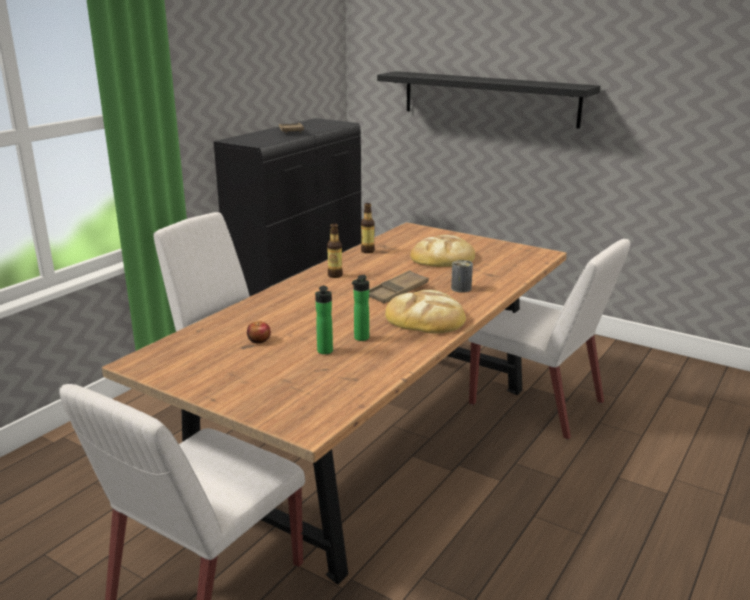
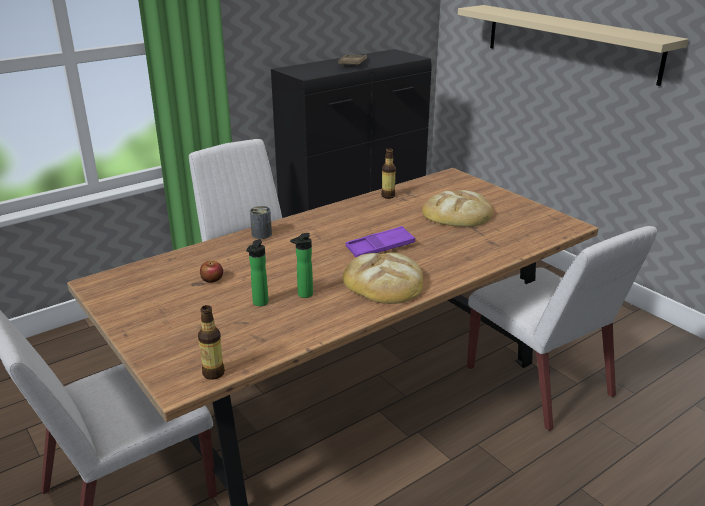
camera: 20 degrees right, 5 degrees up
bottle [327,223,343,278] -> bottle moved to [198,305,225,380]
brown tray [369,270,429,303] -> purple tray [346,226,415,257]
black shelf [377,71,601,129] -> beige shelf [458,5,689,86]
can [451,260,473,293] -> can moved to [250,206,272,239]

